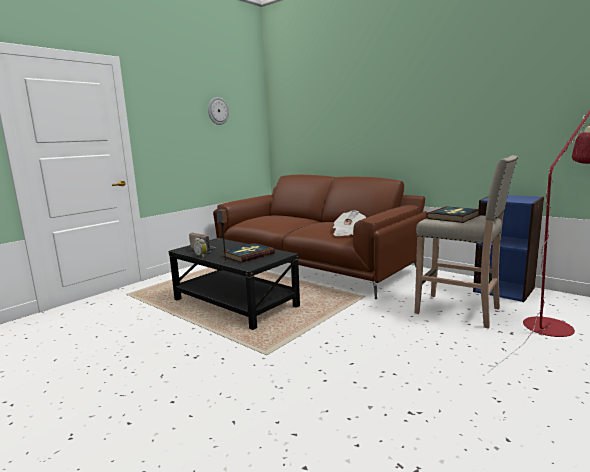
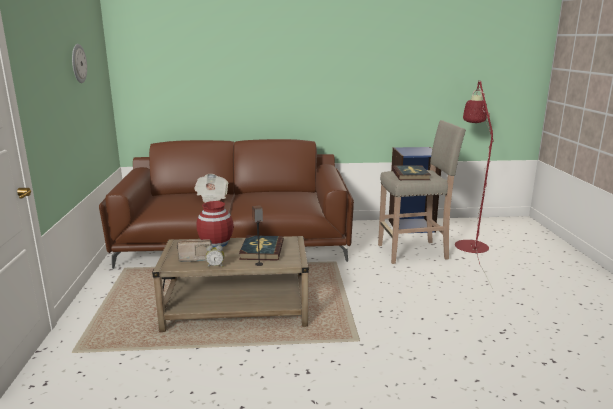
camera: 45 degrees left, 5 degrees up
black coffee table [169,238,300,330] -> beige coffee table [152,236,309,332]
newspaper [333,210,366,236] -> newspaper moved to [194,174,228,203]
none -> red vase [196,201,234,247]

